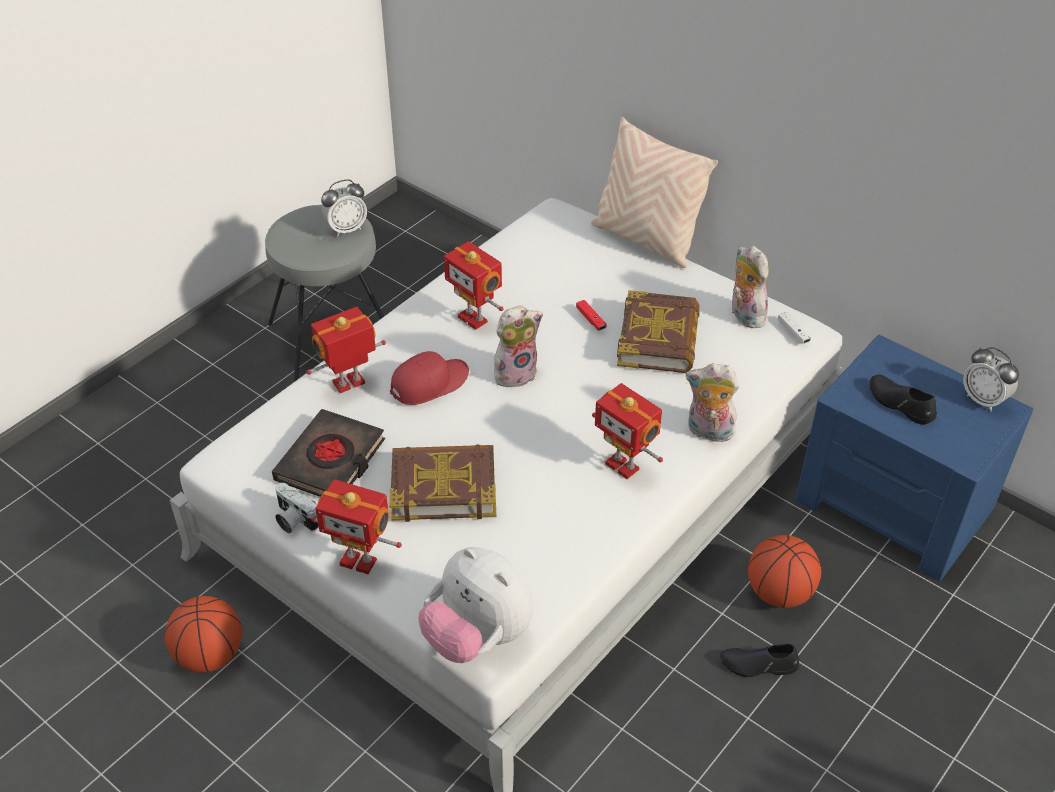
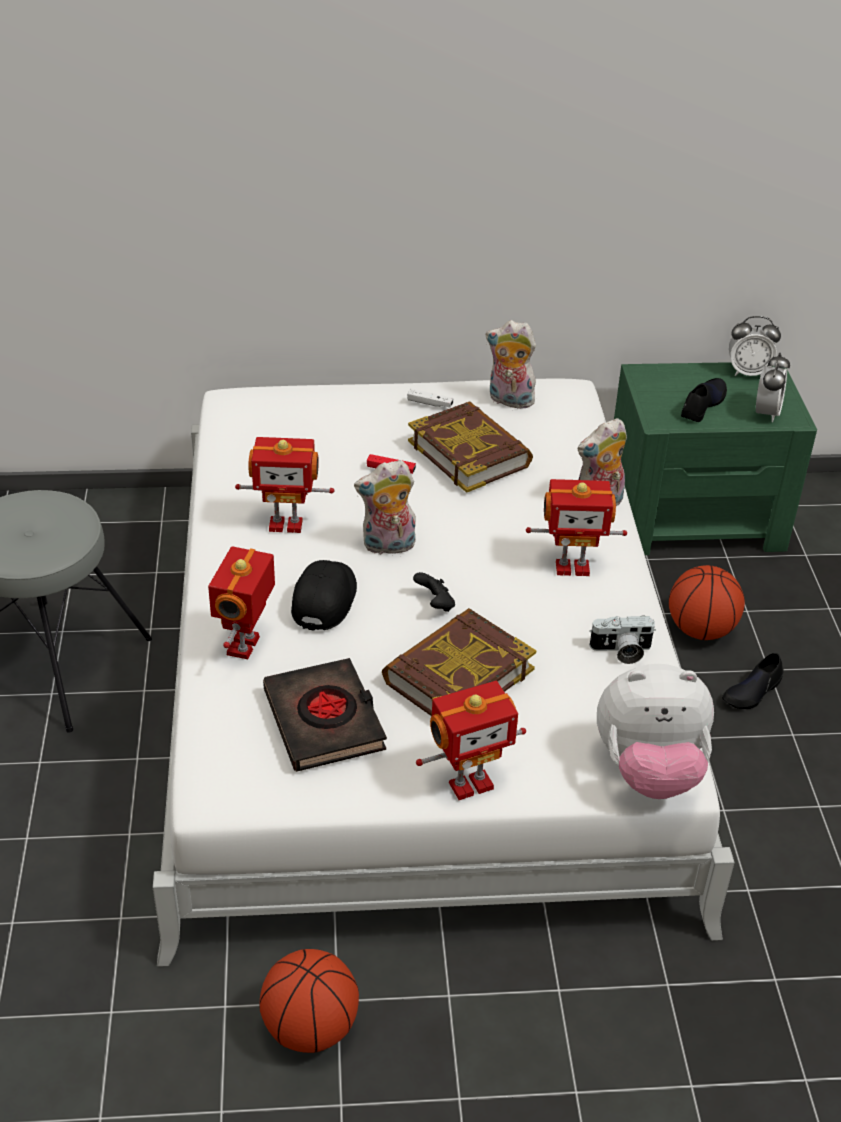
camera: 45 degrees left, 5 degrees down
camera [275,483,319,534] -> camera moved to [589,615,656,664]
alarm clock [321,180,367,236] -> alarm clock moved to [756,352,790,422]
red cap [390,351,469,405] -> black cap [291,560,357,631]
plush toy [494,305,543,387] -> plush toy turned 120 degrees counterclockwise [354,460,416,555]
beige pillow [591,117,718,268] -> none
white game controller [778,312,811,344] -> white game controller moved to [407,389,453,408]
blue nightstand [795,334,1034,581] -> green nightstand [614,362,817,555]
black shoe [870,375,937,425] -> black shoe turned 120 degrees clockwise [681,378,727,422]
none -> black game controller [413,572,455,612]

